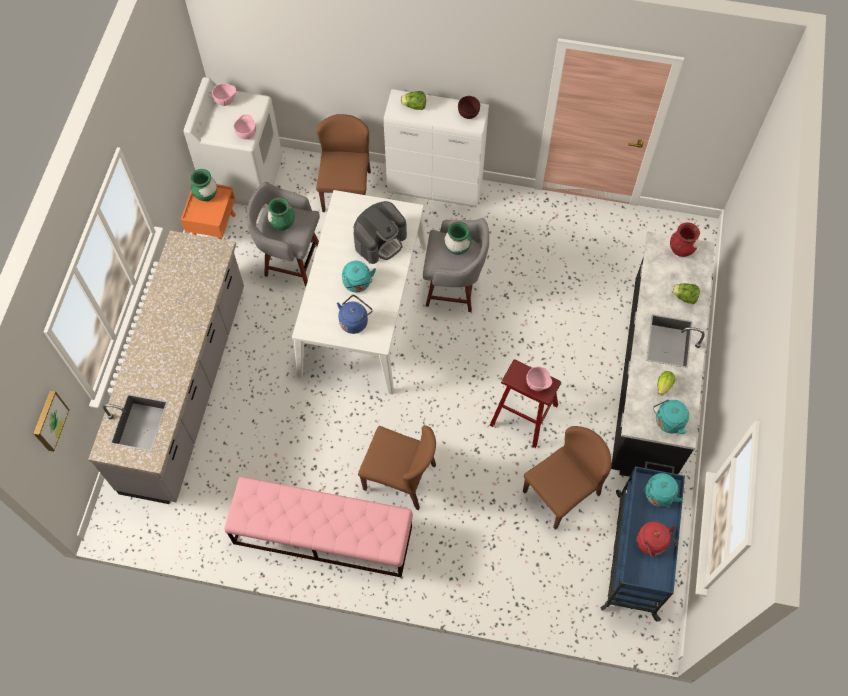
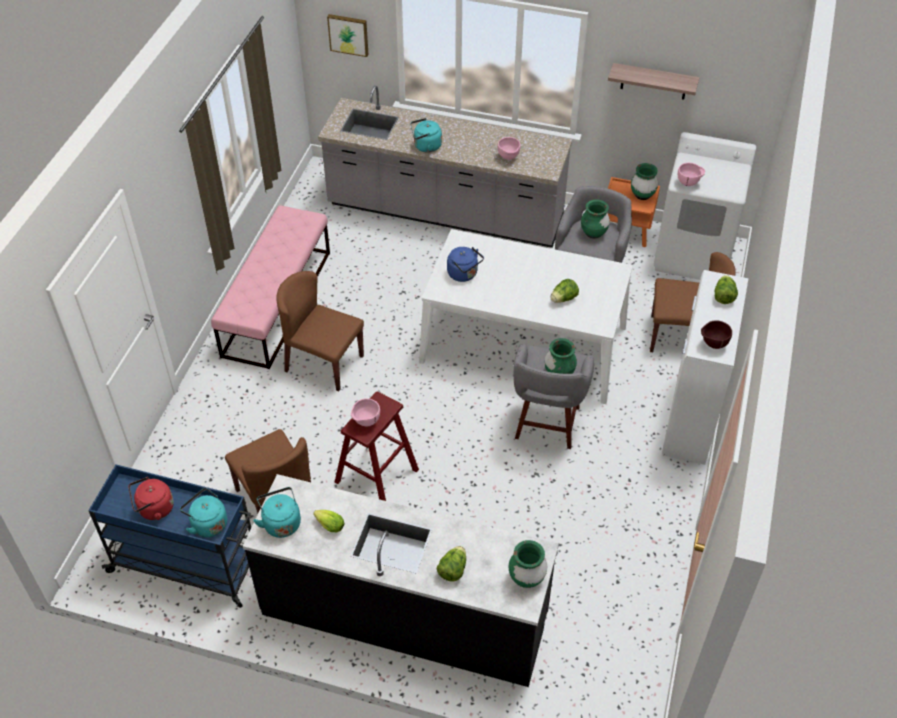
camera: 95 degrees right, 15 degrees down
pink bowl [212,83,236,106] -> pink bowl moved to [498,137,521,160]
turquoise kettle [342,261,376,292] -> turquoise kettle moved to [410,118,442,153]
coffee machine [353,201,407,264] -> lettuce [550,279,579,303]
brown chair [358,425,436,510] -> brown chair turned 90 degrees clockwise [276,271,364,391]
red vase [670,223,700,257] -> green vase [509,540,547,588]
none -> shelf [608,63,699,100]

